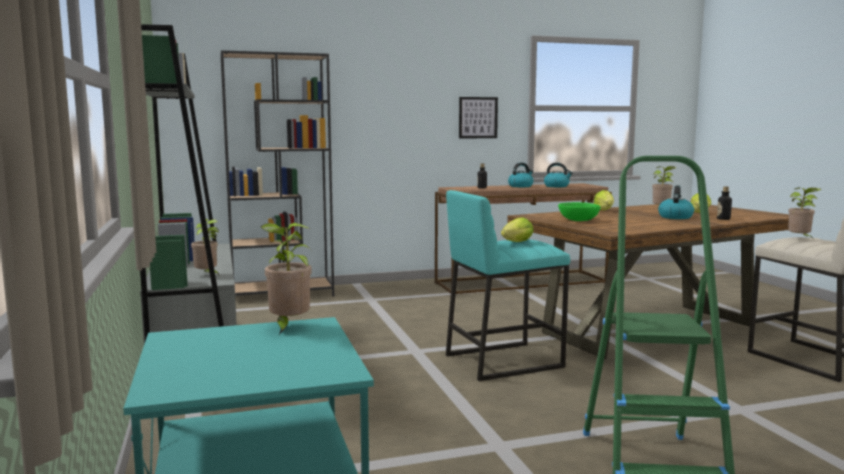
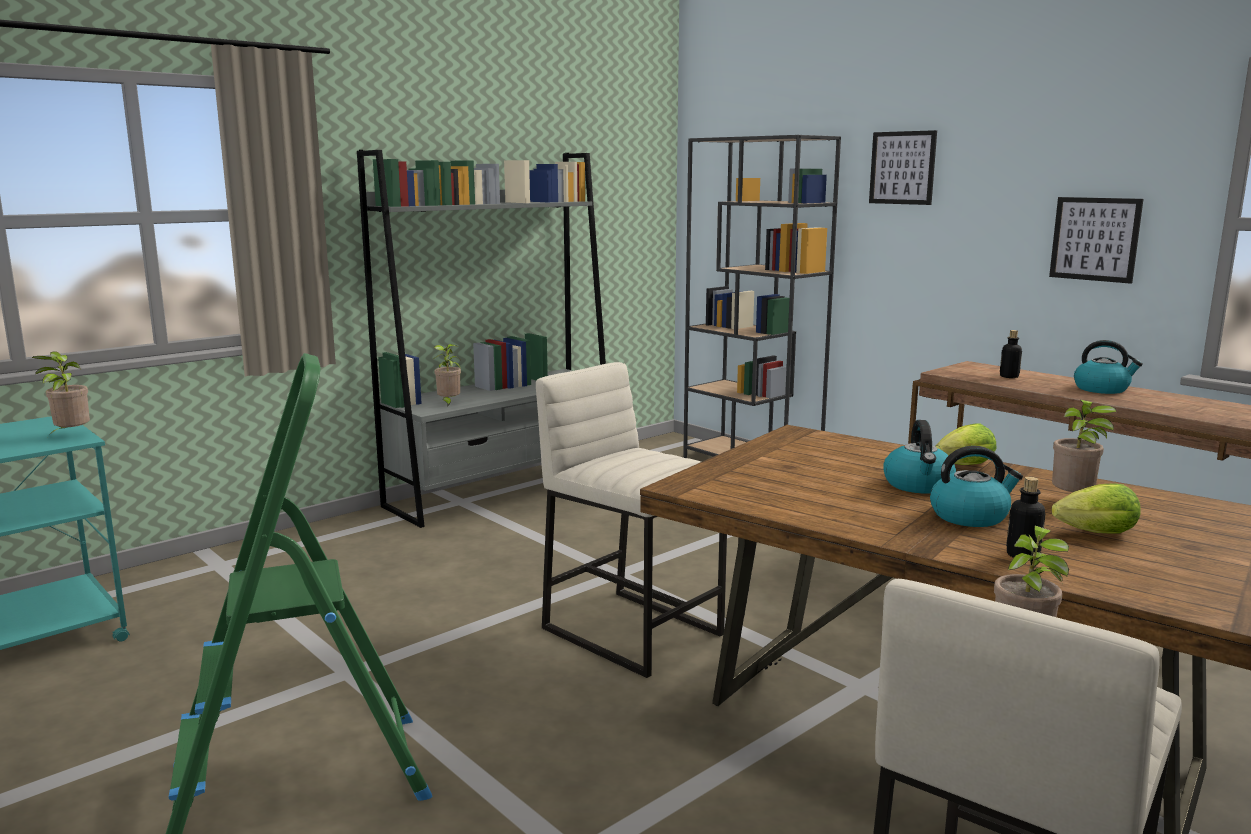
camera: 65 degrees right, 5 degrees up
turquoise stool [446,190,570,381] -> beige stool [536,362,727,678]
lettuce [501,217,534,242] -> none
kettle [544,162,573,187] -> kettle moved to [883,420,956,493]
green bowl [558,202,601,221] -> none
none -> picture [869,130,937,205]

